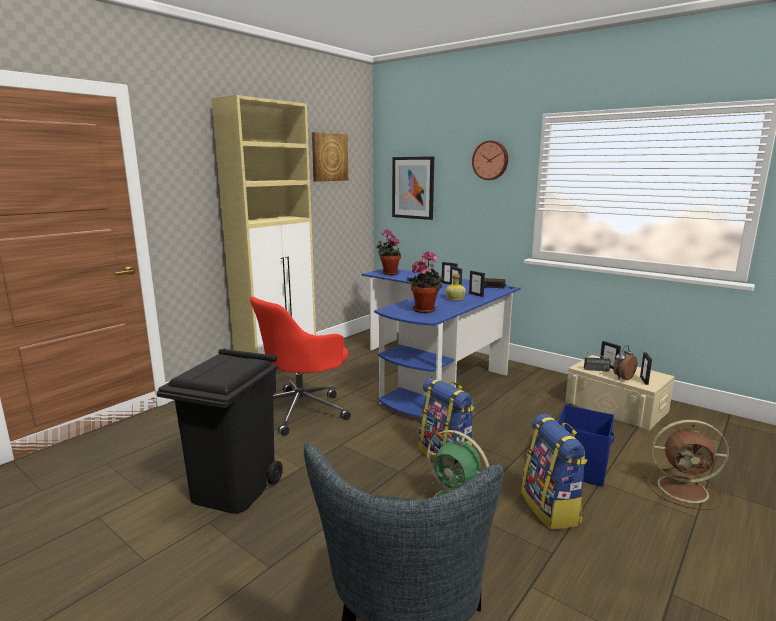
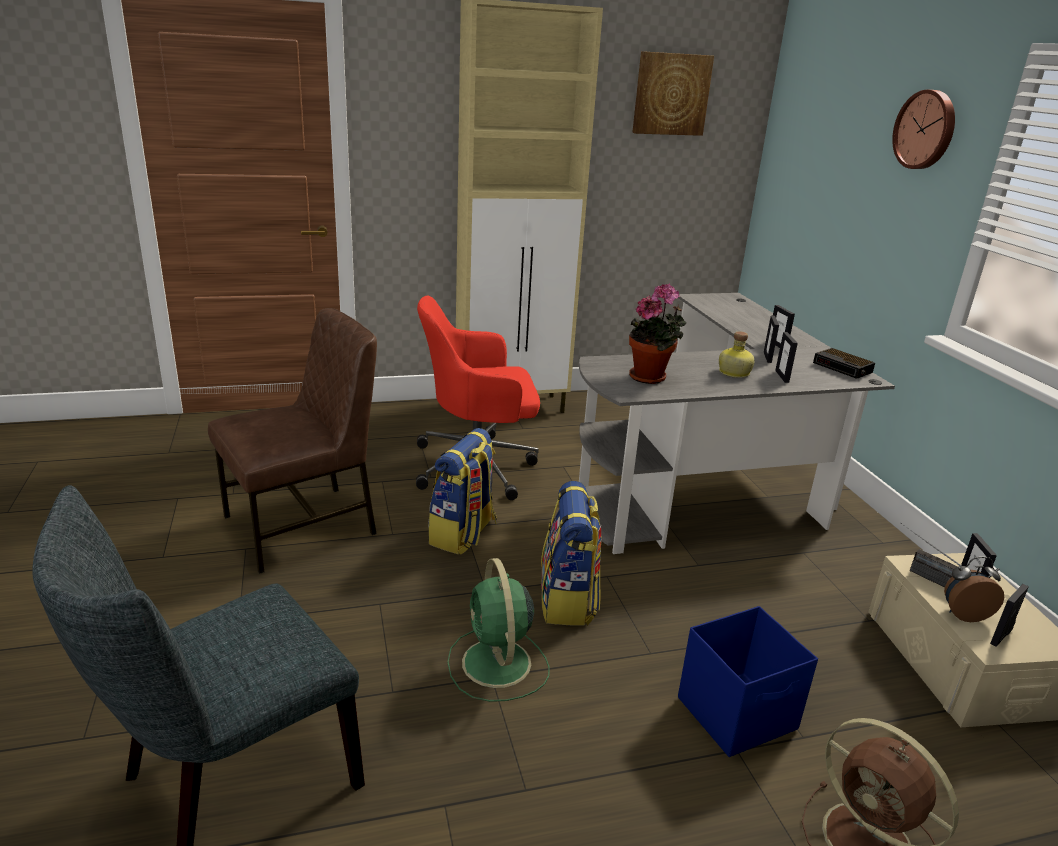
camera: 35 degrees right, 10 degrees up
black trash can [156,348,283,514] -> brown chair [208,308,377,574]
blue desk [362,269,521,418] -> grey desk [579,293,895,554]
potted plant [376,229,401,275] -> none
picture [392,156,434,220] -> none
backpack [521,414,588,530] -> backpack moved to [428,428,497,555]

